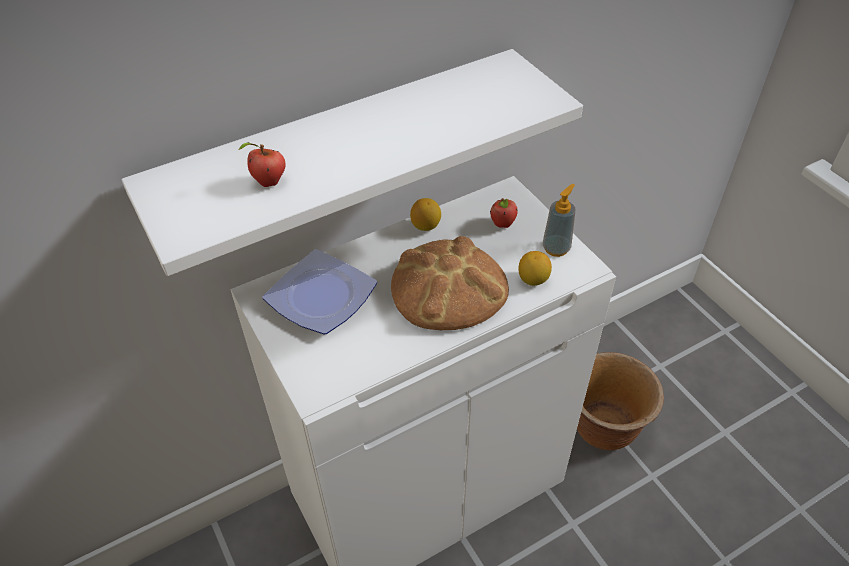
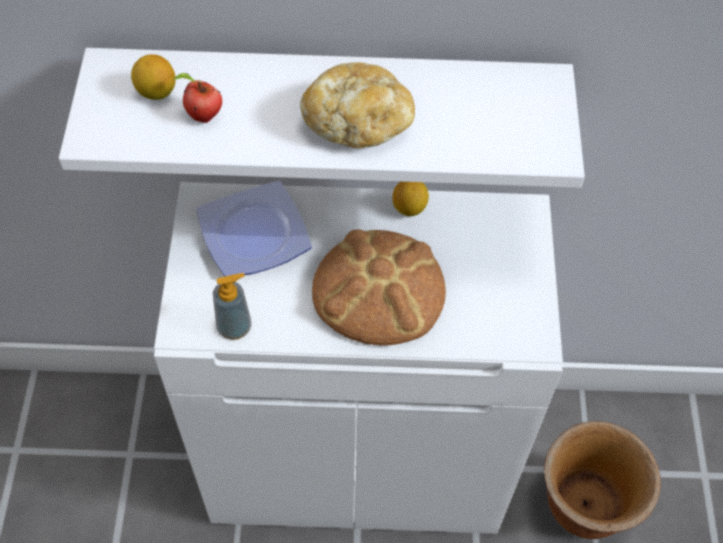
camera: 30 degrees right, 10 degrees up
apple [490,198,518,228] -> none
lemon [518,251,552,286] -> lemon moved to [131,54,176,100]
soap dispenser [543,184,575,257] -> soap dispenser moved to [213,273,251,340]
none -> bread [300,62,415,148]

